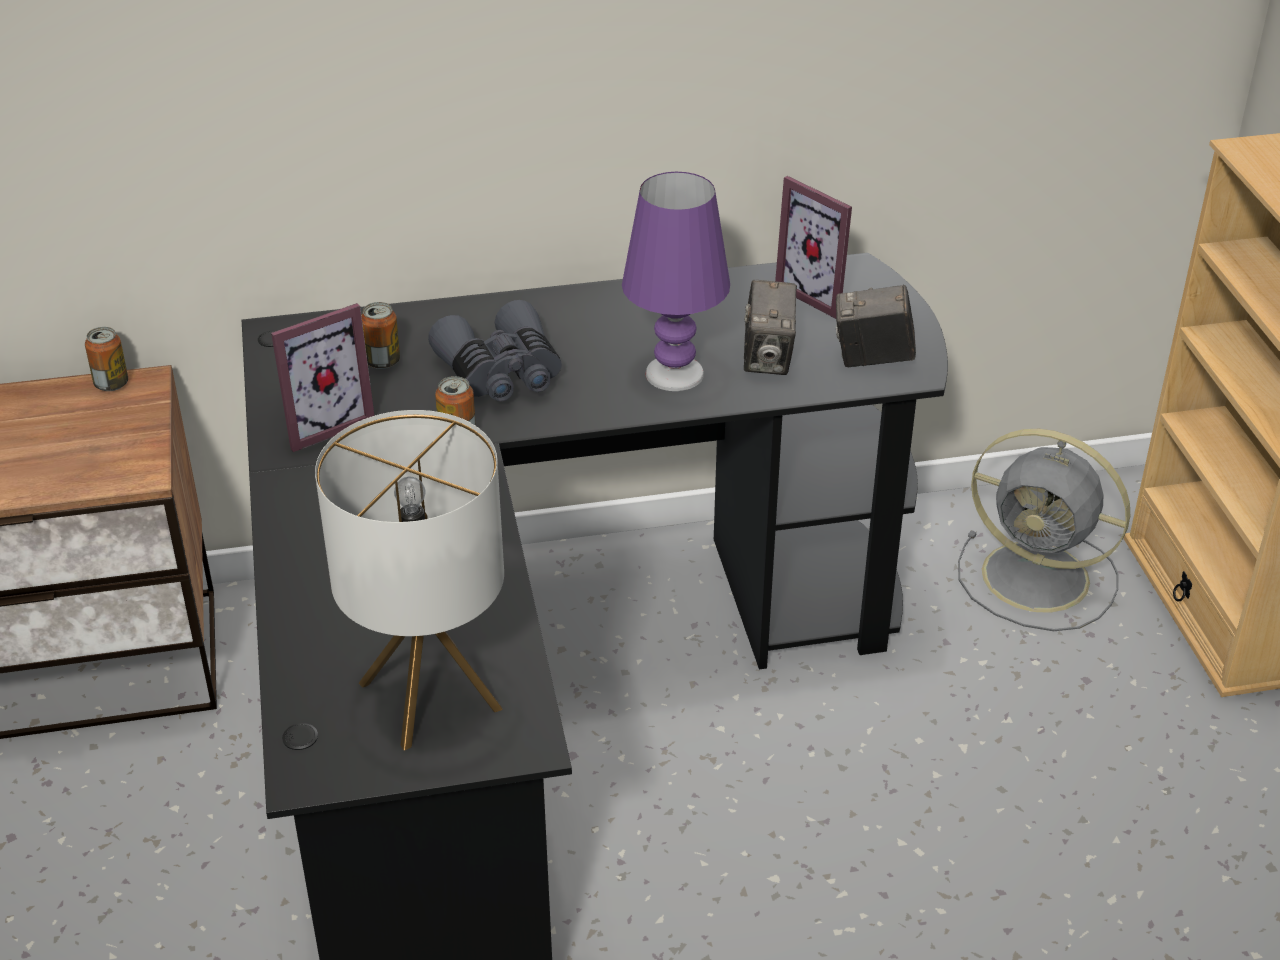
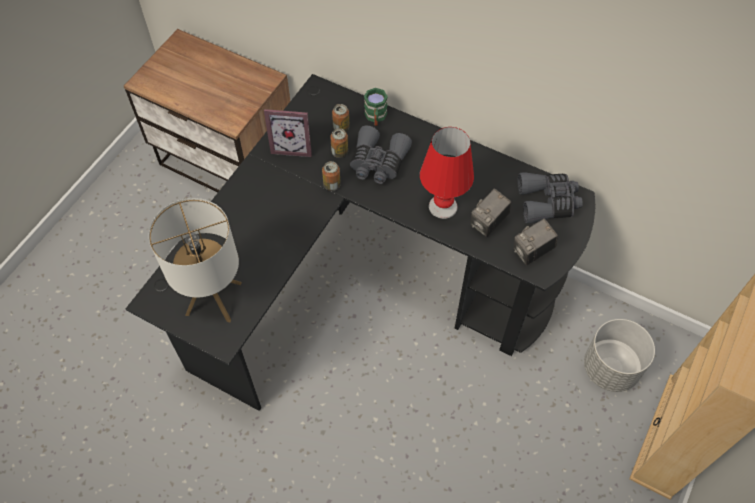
camera: 40 degrees right, 20 degrees up
can [85,327,128,391] -> can moved to [330,128,348,158]
purple table lamp [622,172,730,391] -> red table lamp [420,127,474,219]
picture frame [775,176,852,319] -> grey binoculars [518,172,583,223]
camera [836,285,916,368] -> camera turned 75 degrees counterclockwise [514,218,558,265]
grey fan [958,429,1130,631] -> grey planter [584,319,655,392]
none -> green mug [364,88,388,126]

